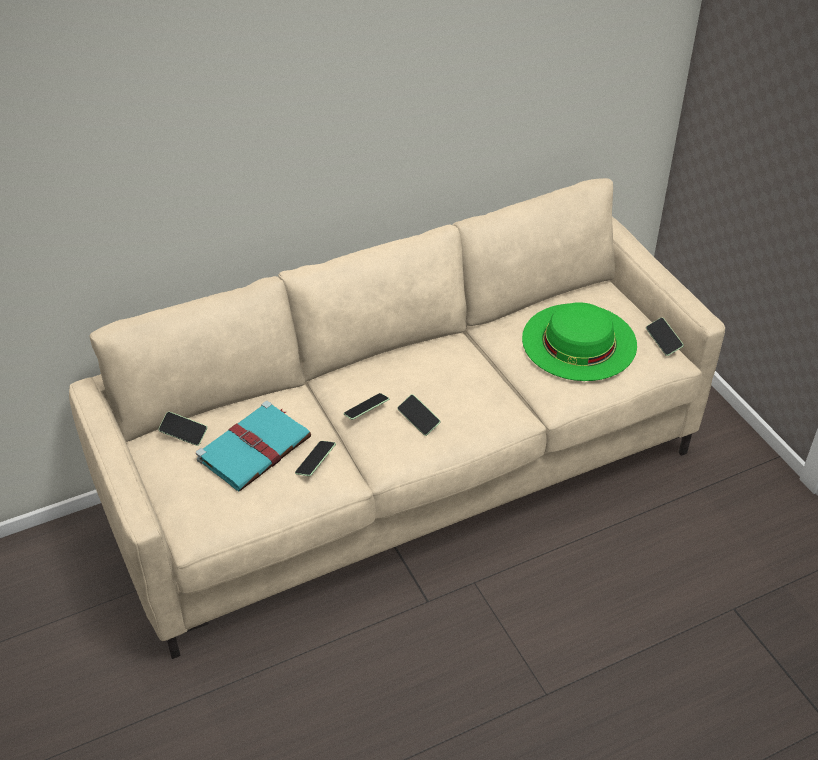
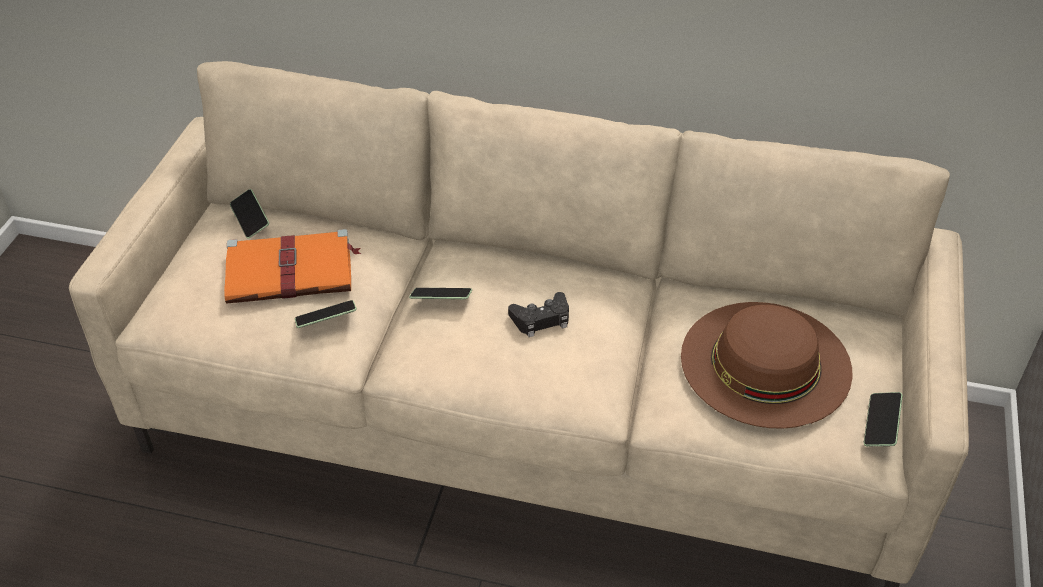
camera: 40 degrees right, 0 degrees up
turquoise book [196,401,311,492] -> orange book [224,229,361,304]
phone [397,394,441,436] -> none
green hat [522,302,637,381] -> brown hat [681,302,853,429]
none -> black game controller [508,292,569,337]

